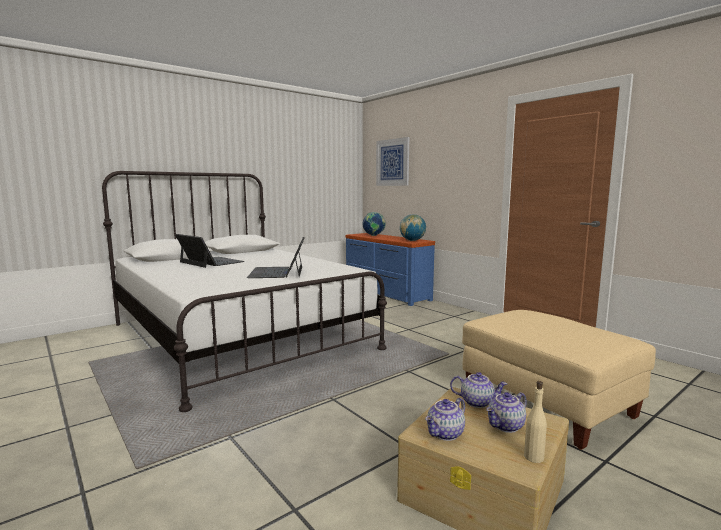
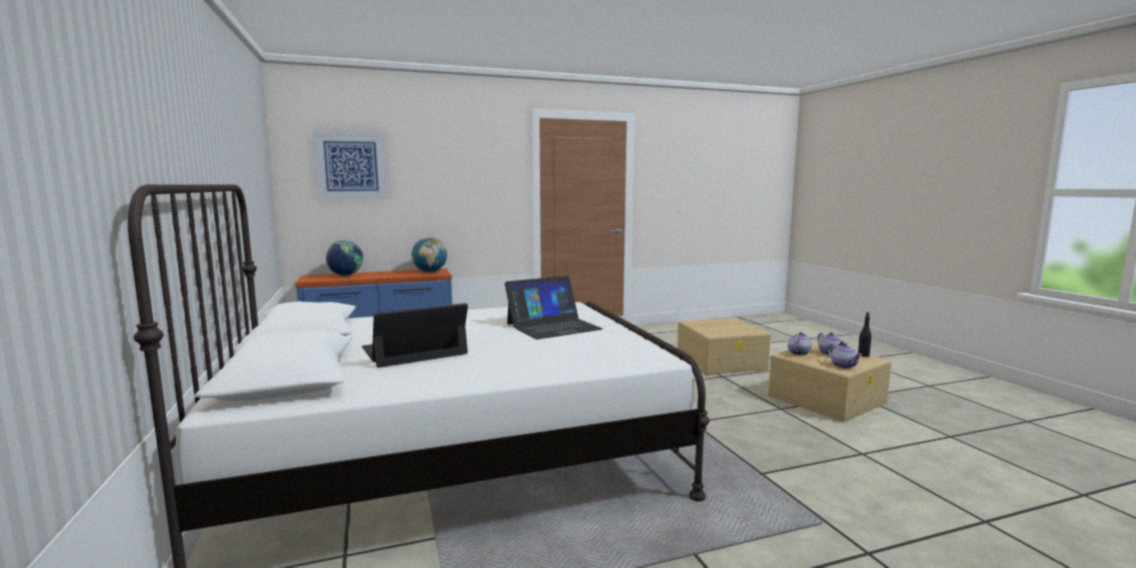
camera: 70 degrees left, 0 degrees up
laptop [247,237,305,278] -> laptop turned 45 degrees counterclockwise [505,276,603,339]
beige ottoman [462,310,656,450] -> beige storage box [677,318,771,375]
beige bottle [524,381,547,463] -> black bottle [858,312,871,357]

